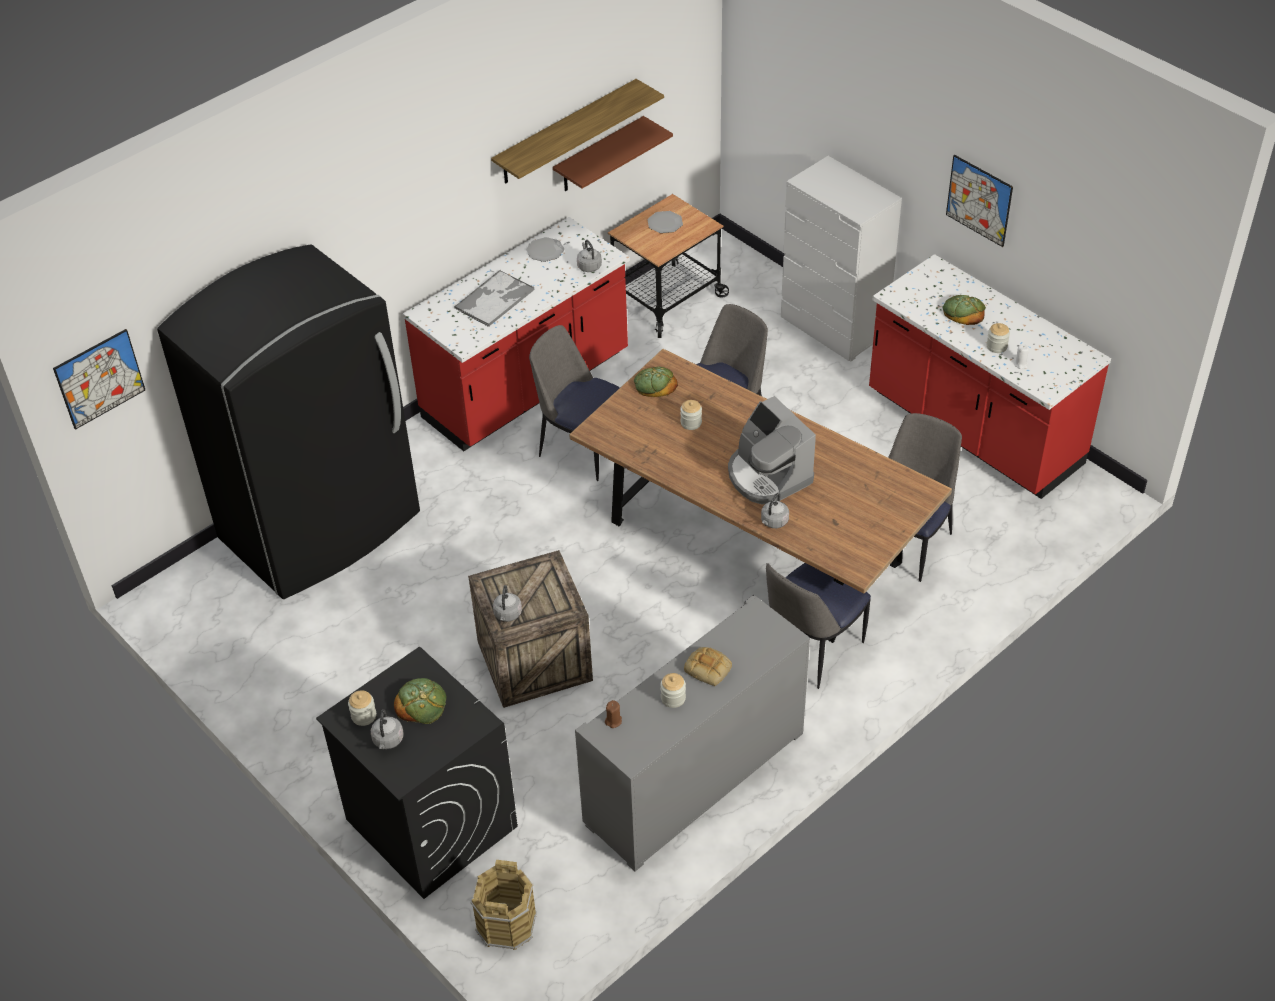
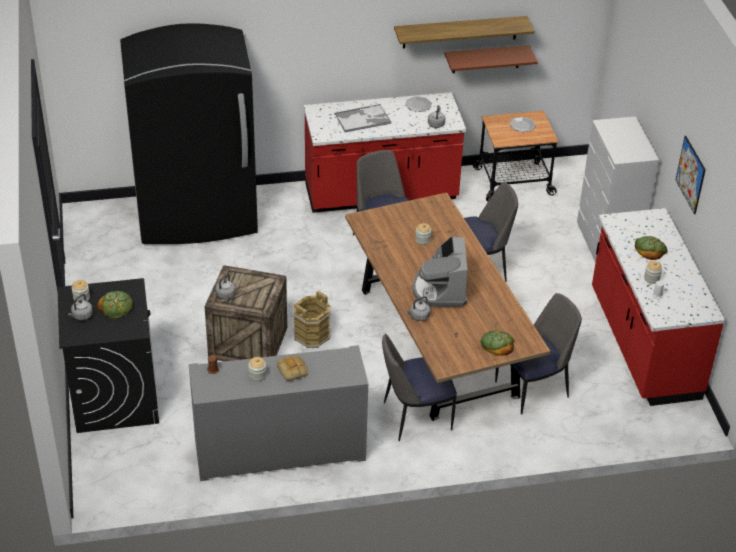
camera: 30 degrees right, 5 degrees down
picture [53,329,145,430] -> none
brown bucket [470,860,537,950] -> brown bucket moved to [293,291,331,348]
bread [634,367,678,397] -> bread moved to [480,330,514,356]

